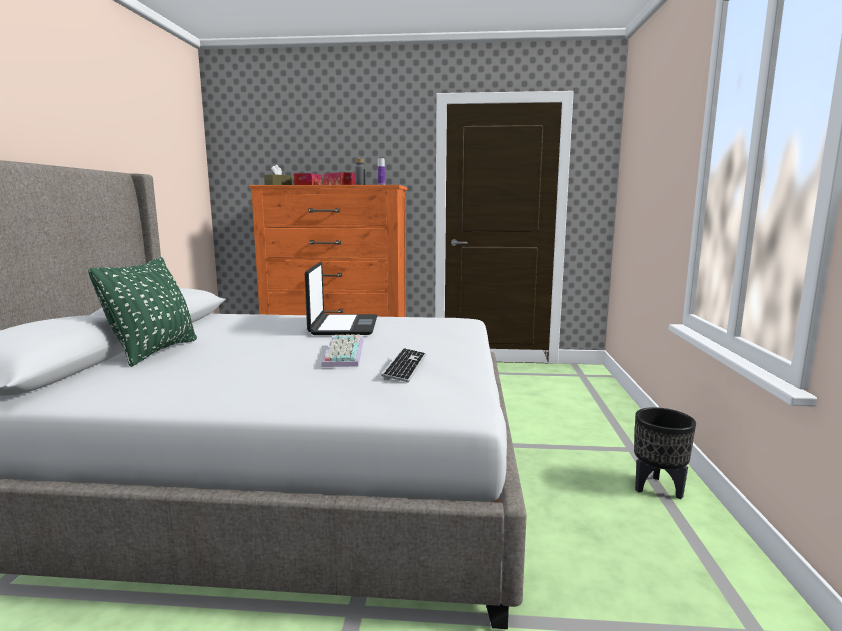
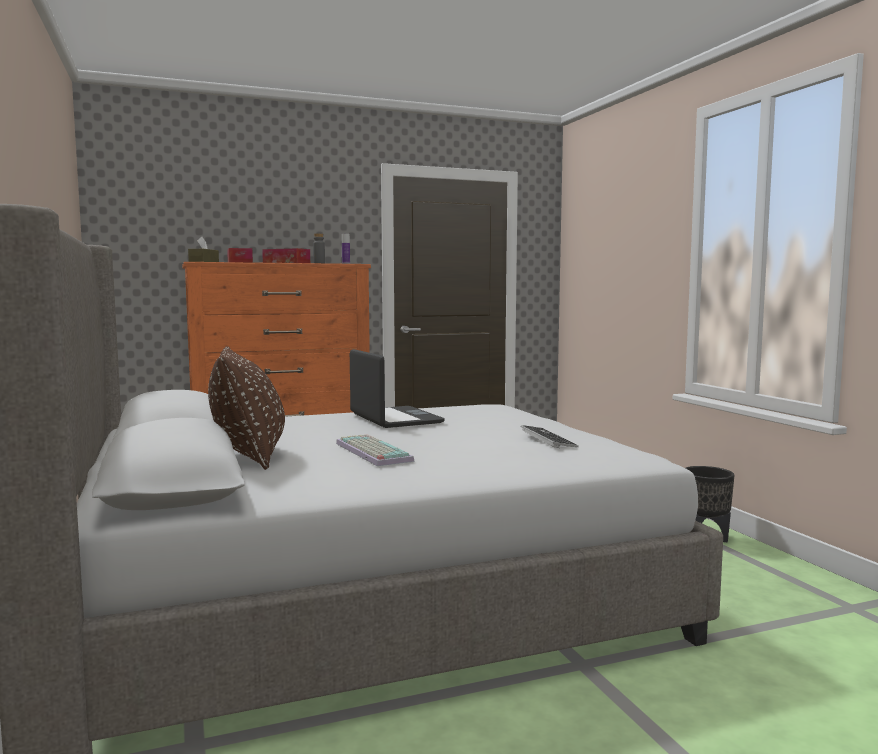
camera: 25 degrees left, 5 degrees down
green pillow [88,257,197,367] -> brown pillow [208,346,285,470]
keyboard [321,334,364,367] -> keyboard moved to [336,434,415,466]

